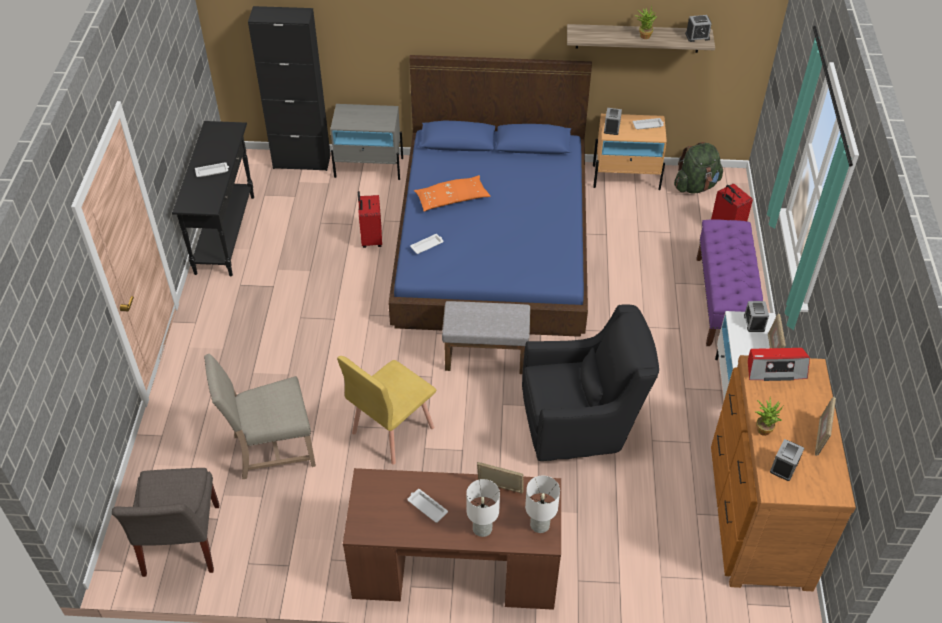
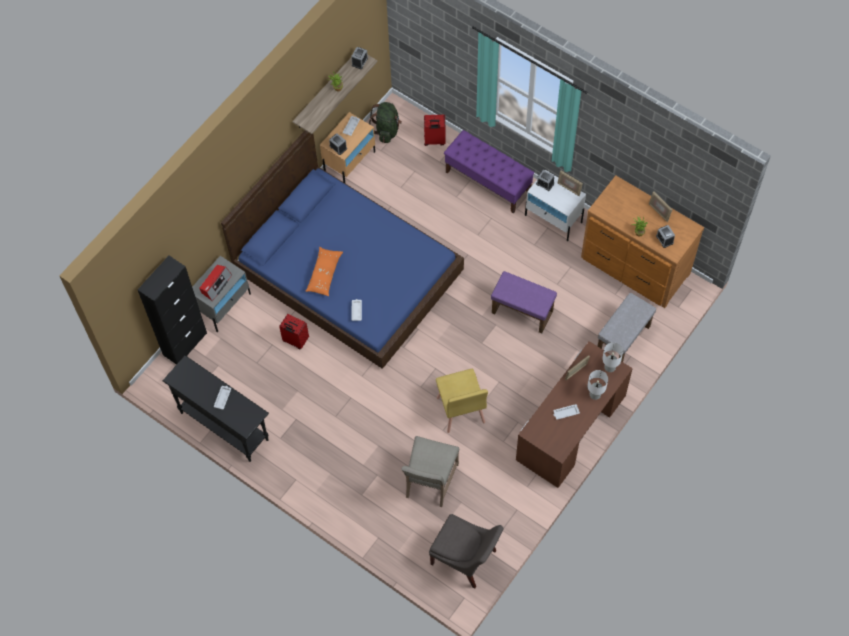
camera: 55 degrees left, 15 degrees up
grey ottoman [442,301,530,374] -> grey ottoman moved to [598,293,656,362]
black armchair [522,305,659,461] -> purple ottoman [491,271,557,334]
radio [748,348,810,381] -> radio moved to [199,265,232,301]

